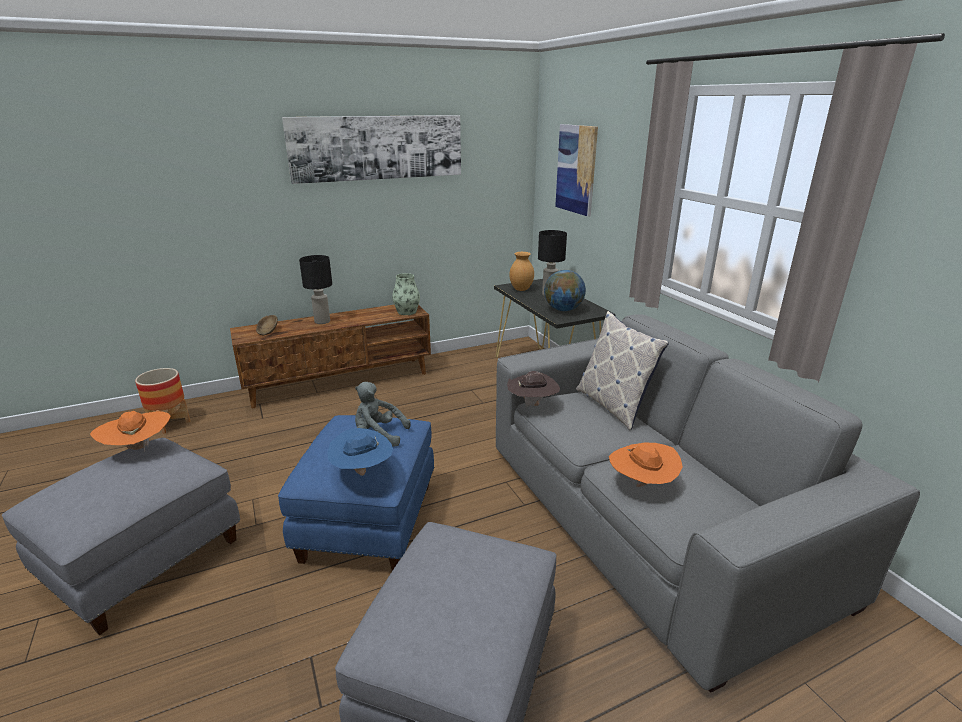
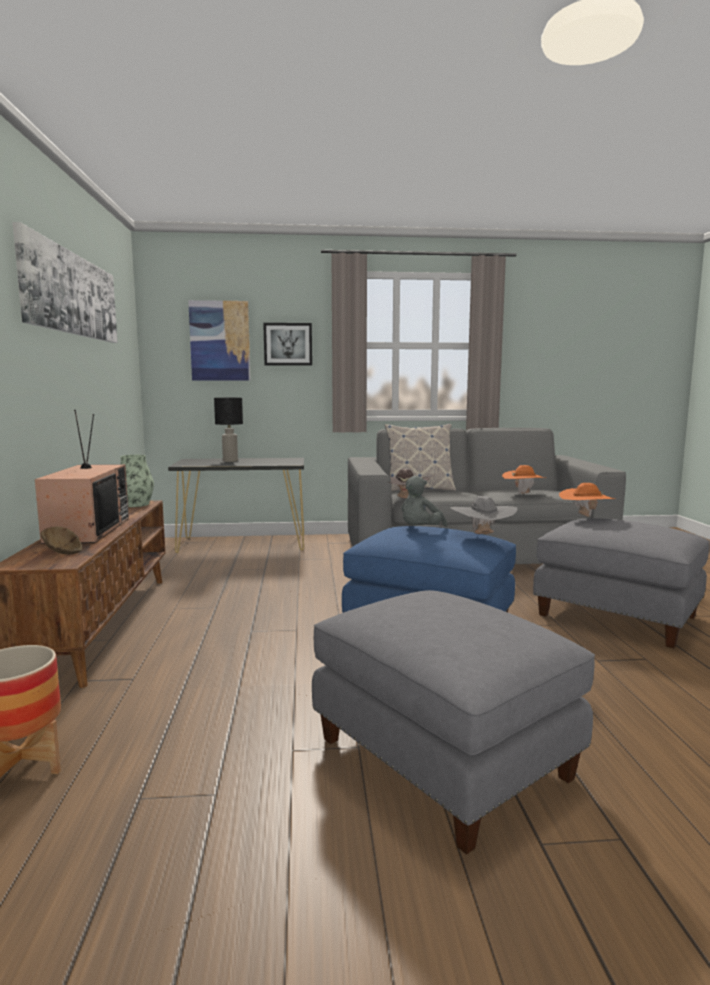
camera: 70 degrees left, 15 degrees down
orange hat [90,411,171,452] -> orange hat moved to [559,483,615,517]
black table lamp [299,255,332,324] -> television [35,410,129,544]
blue hat [327,428,393,476] -> grey hat [451,496,517,534]
brown vase [509,252,534,291] -> none
globe [544,270,586,311] -> none
none -> picture [263,323,312,366]

